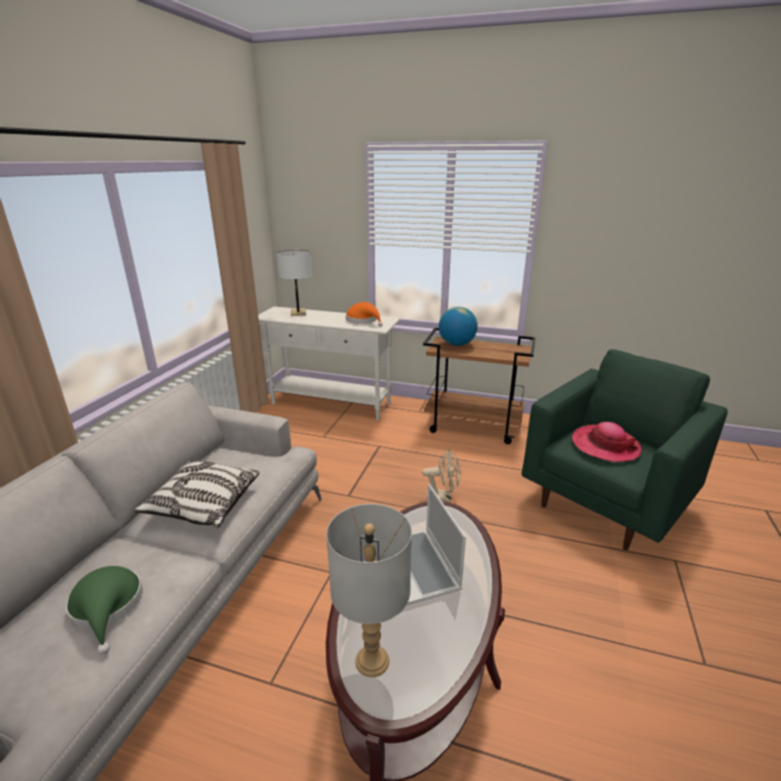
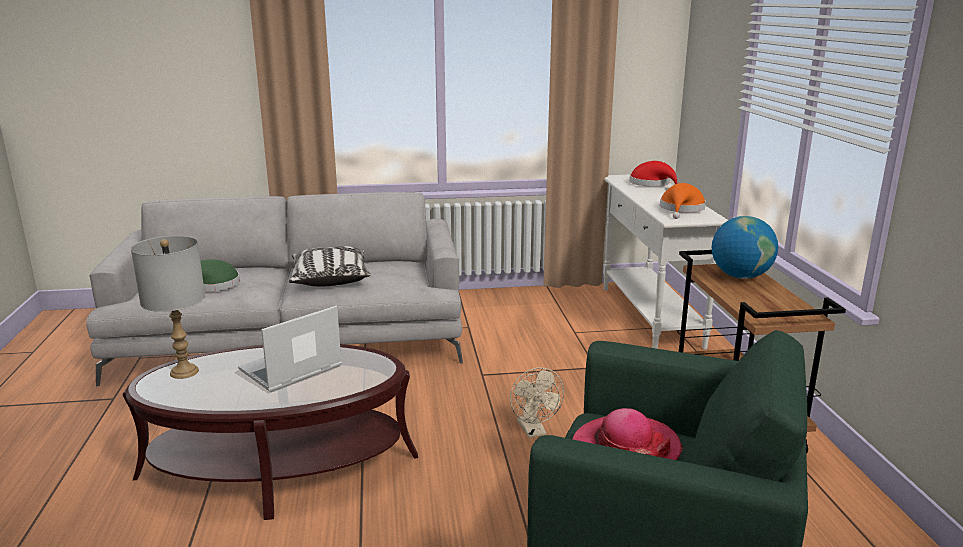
camera: 65 degrees right, 5 degrees down
white table lamp [276,250,312,316] -> red hat [629,161,677,186]

